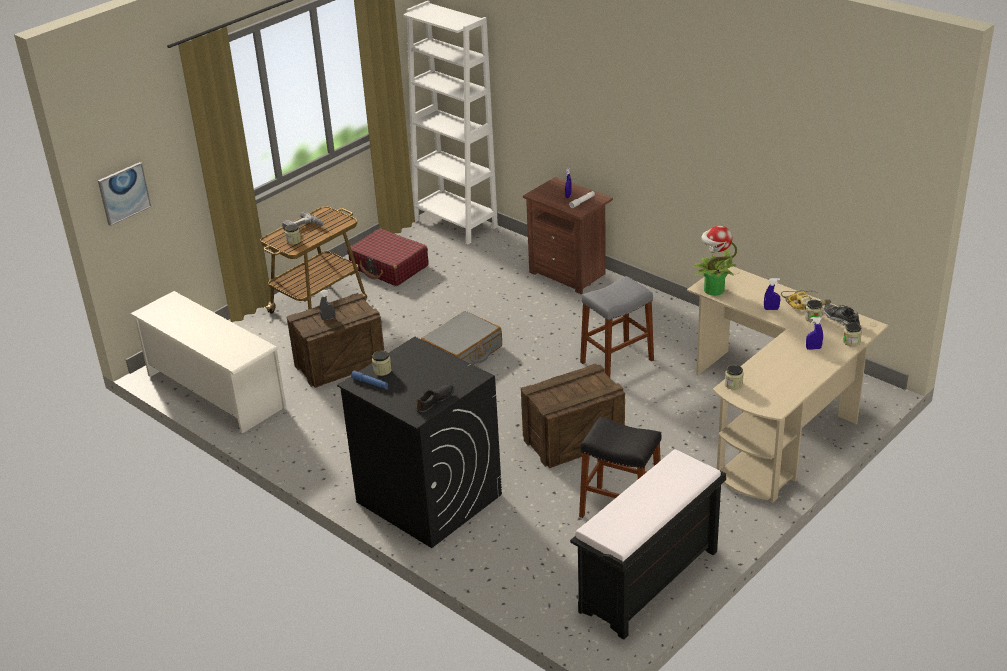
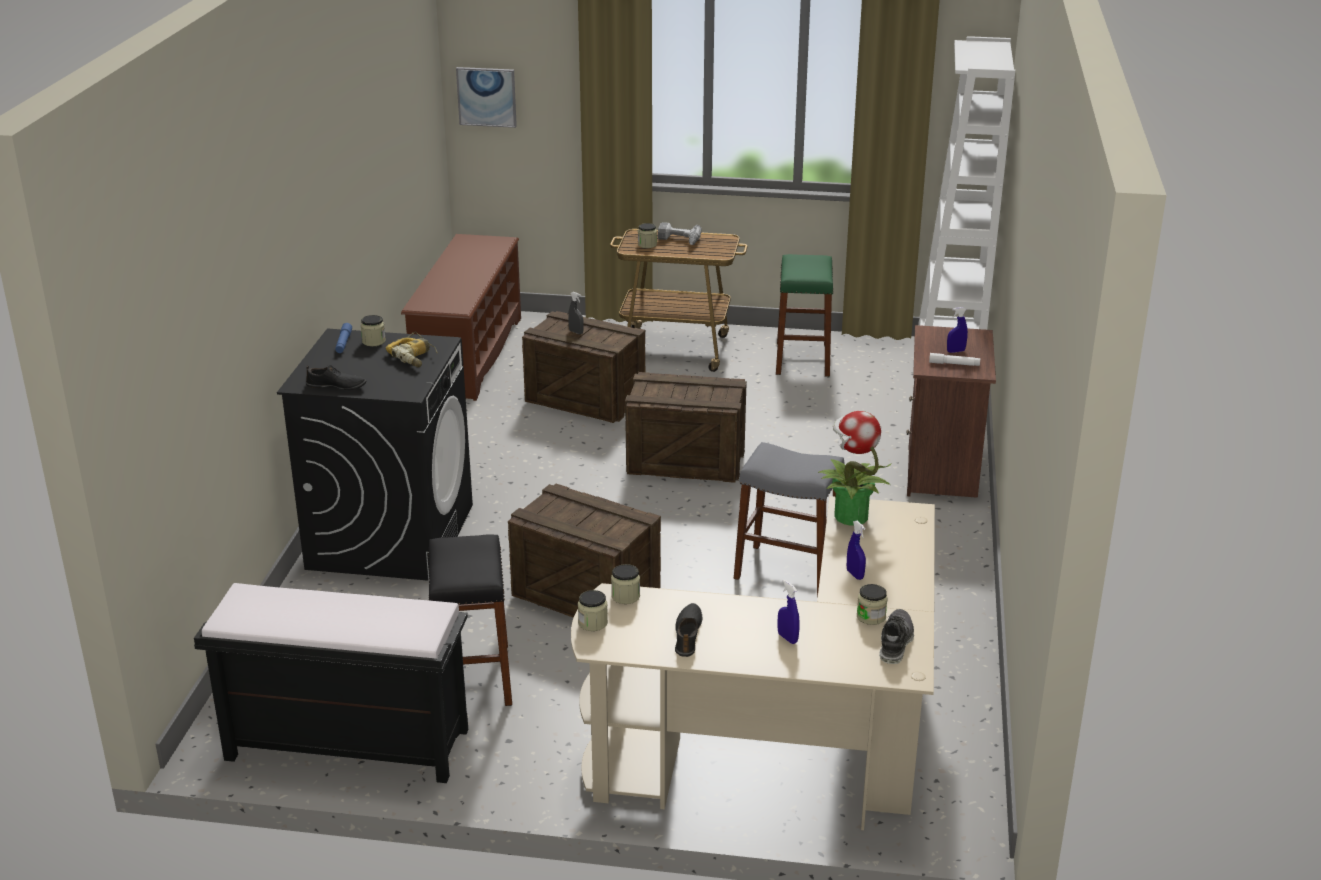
camera: 55 degrees right, 5 degrees down
white shoe rack [130,291,287,434] -> brown shoe rack [401,234,521,401]
red suitcase [347,228,429,286] -> green stool [776,254,833,377]
grey suitcase [421,311,502,365] -> crate [625,372,747,483]
power drill [781,290,831,310] -> power drill moved to [386,332,438,367]
jar [843,322,862,346] -> jar moved to [578,590,608,631]
none -> black shoe [675,603,703,657]

